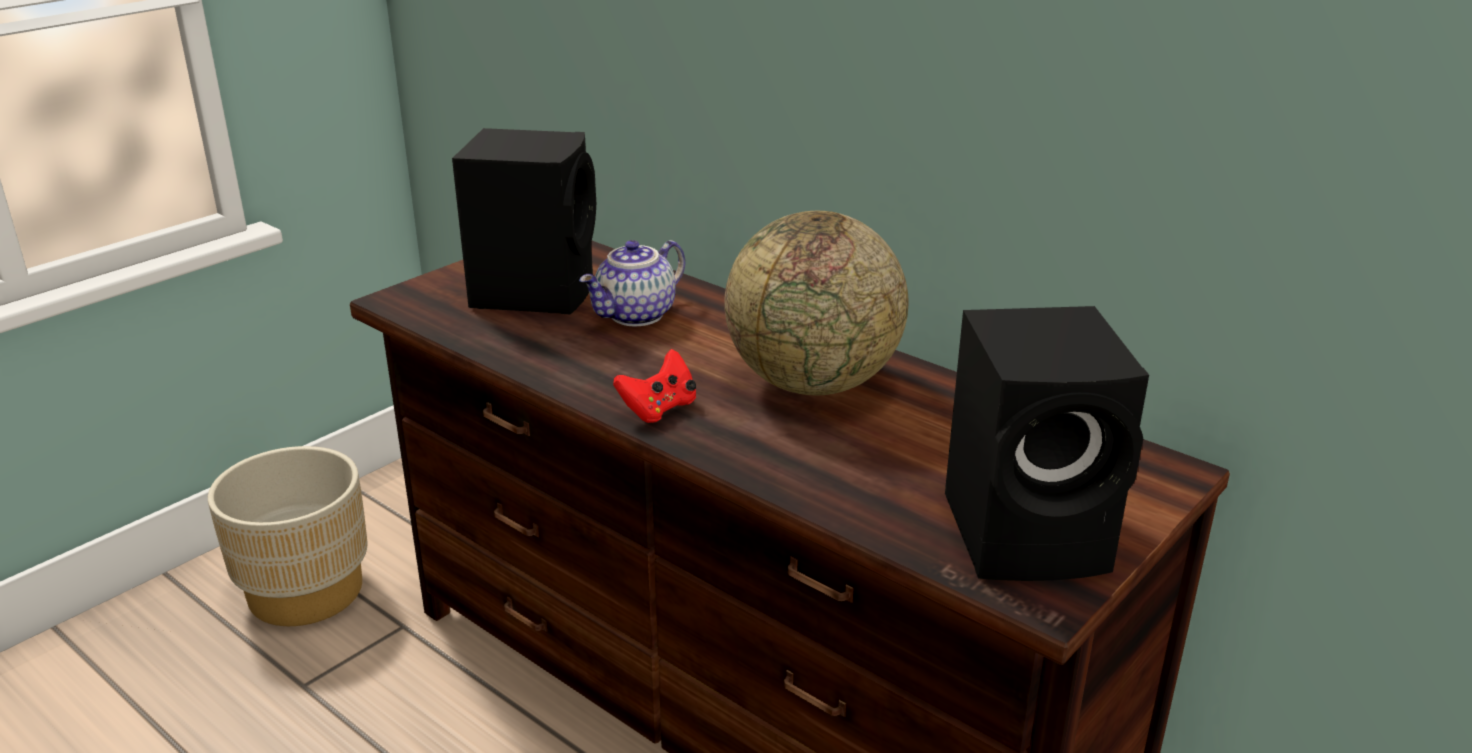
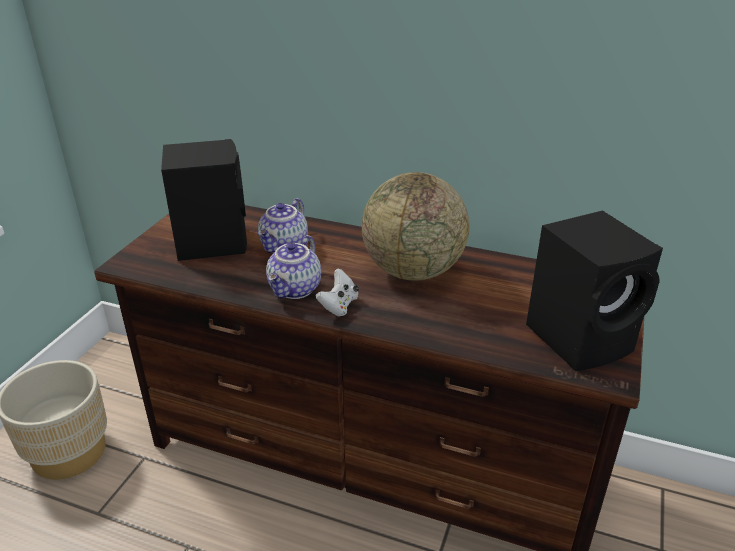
camera: 20 degrees left, 5 degrees up
red game controller [613,349,696,423] -> white game controller [316,269,359,316]
none -> teapot [266,235,321,299]

